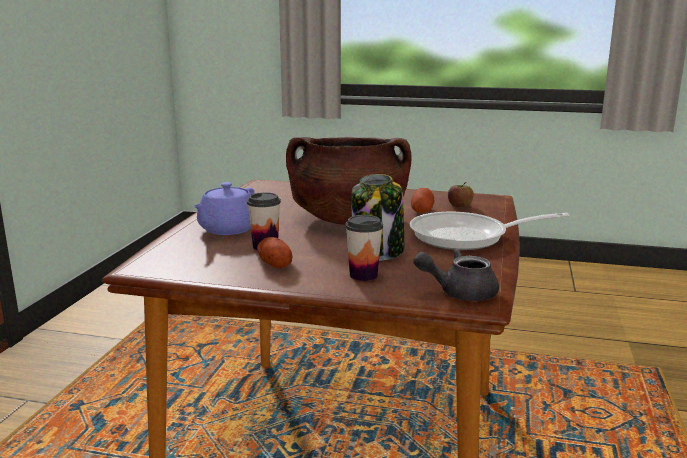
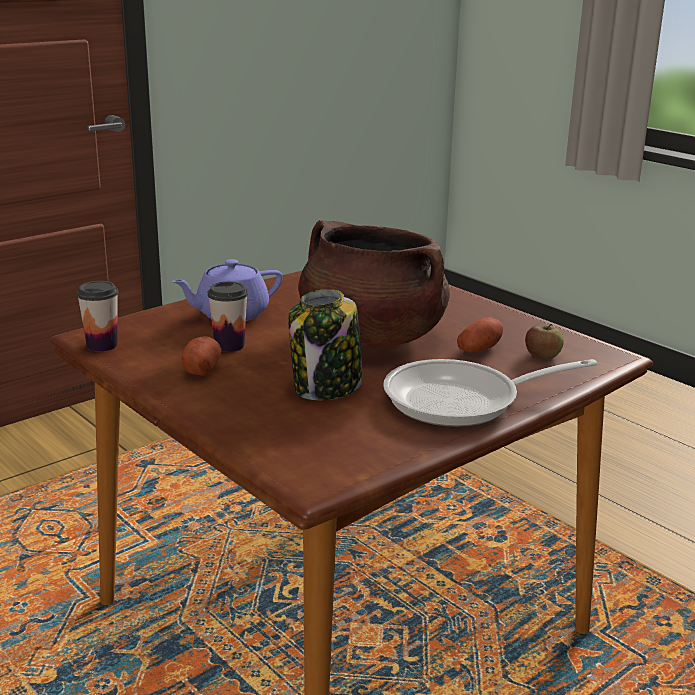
camera: 35 degrees right, 5 degrees up
cup [345,215,383,281] -> cup moved to [77,281,118,352]
frying pan [410,212,570,250] -> frying pan turned 45 degrees counterclockwise [383,359,598,427]
grey teapot [413,248,499,301] -> none

